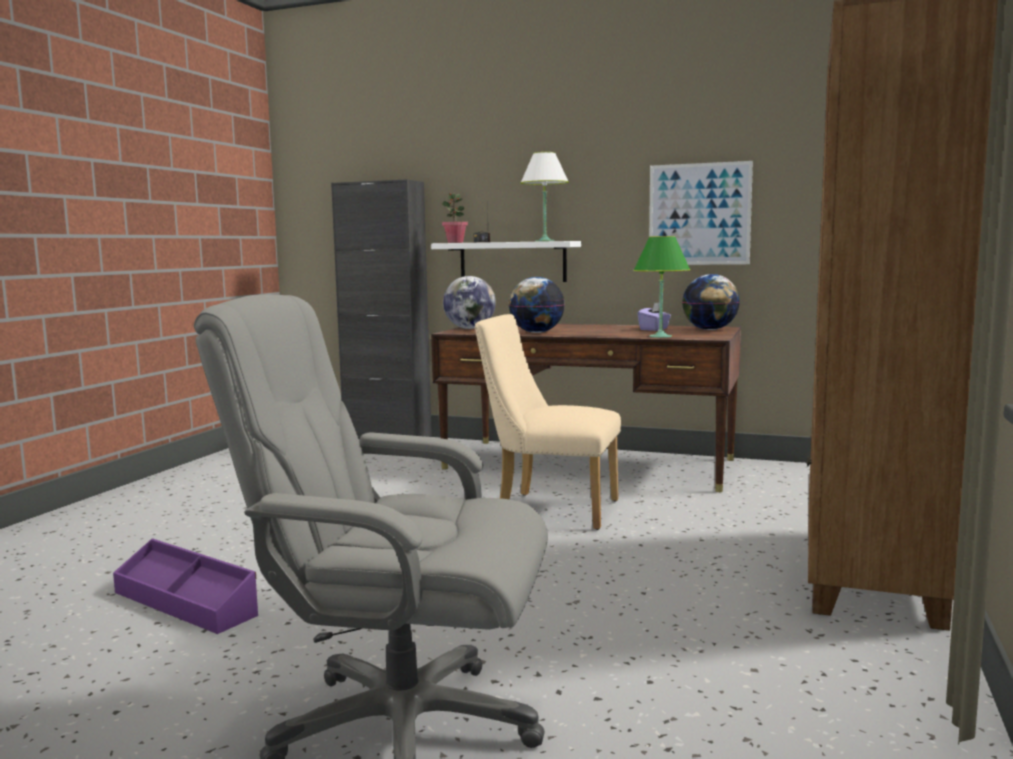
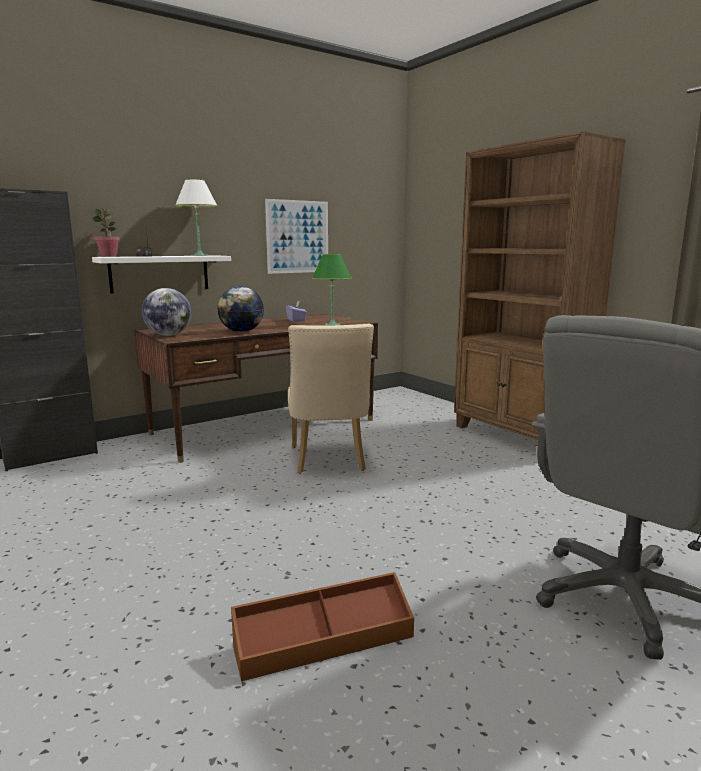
camera: 55 degrees left, 5 degrees up
purple storage box [113,538,258,634] -> brown storage box [231,572,414,681]
beige chair [475,314,621,530] -> beige chair turned 60 degrees counterclockwise [288,324,374,474]
globe [682,274,740,330] -> none

